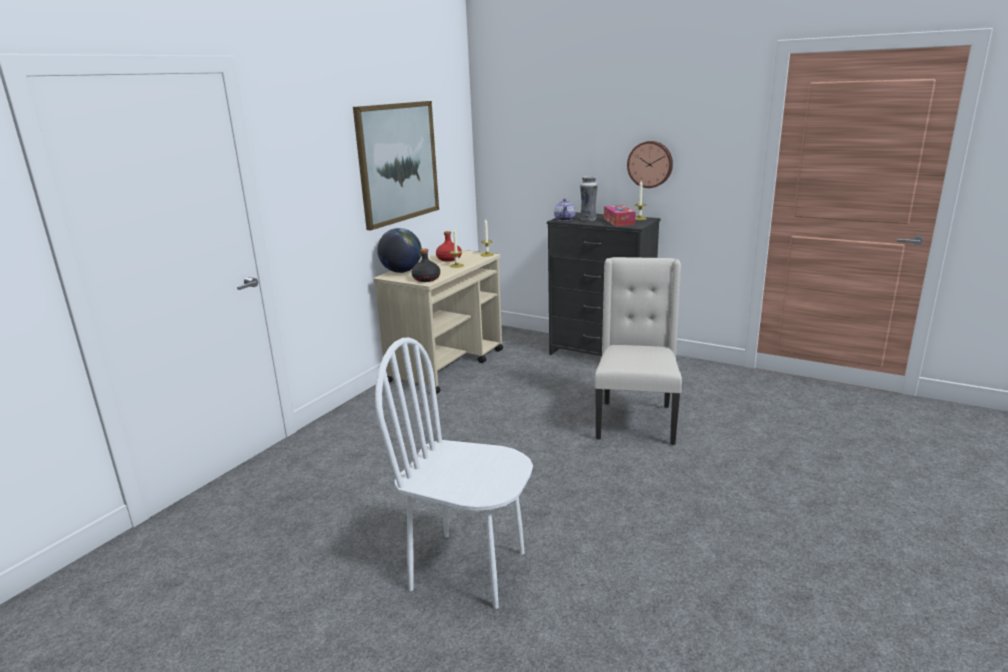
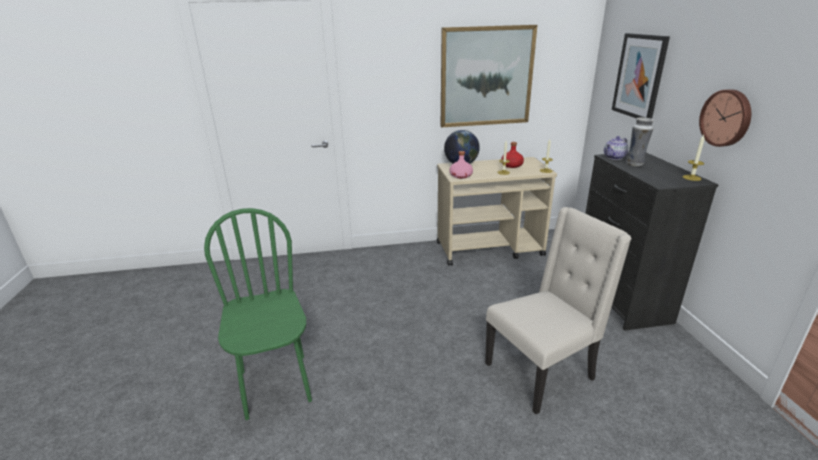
camera: 50 degrees right, 5 degrees up
white chair [375,337,533,609] -> green chair [204,208,312,420]
black bottle [412,249,440,282] -> pink bottle [449,151,473,179]
tissue box [604,205,636,226] -> none
none -> picture [612,33,670,119]

